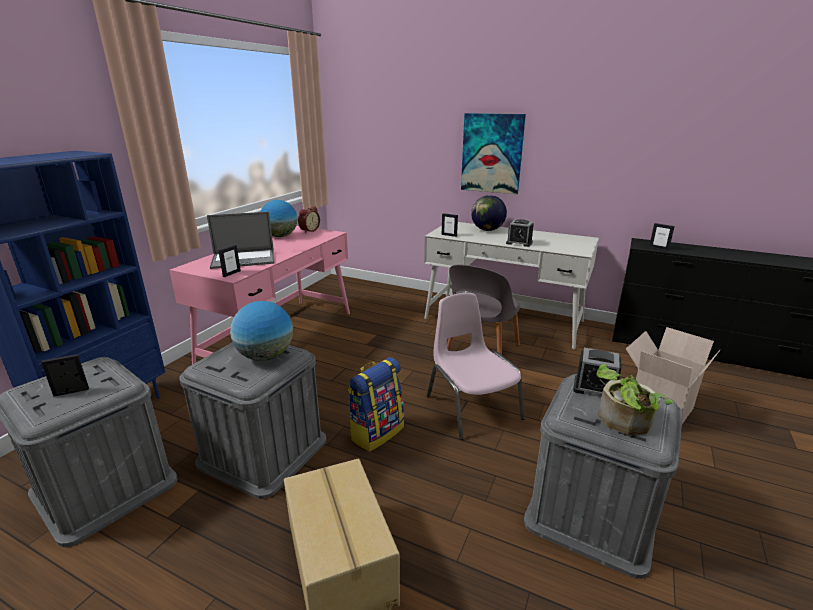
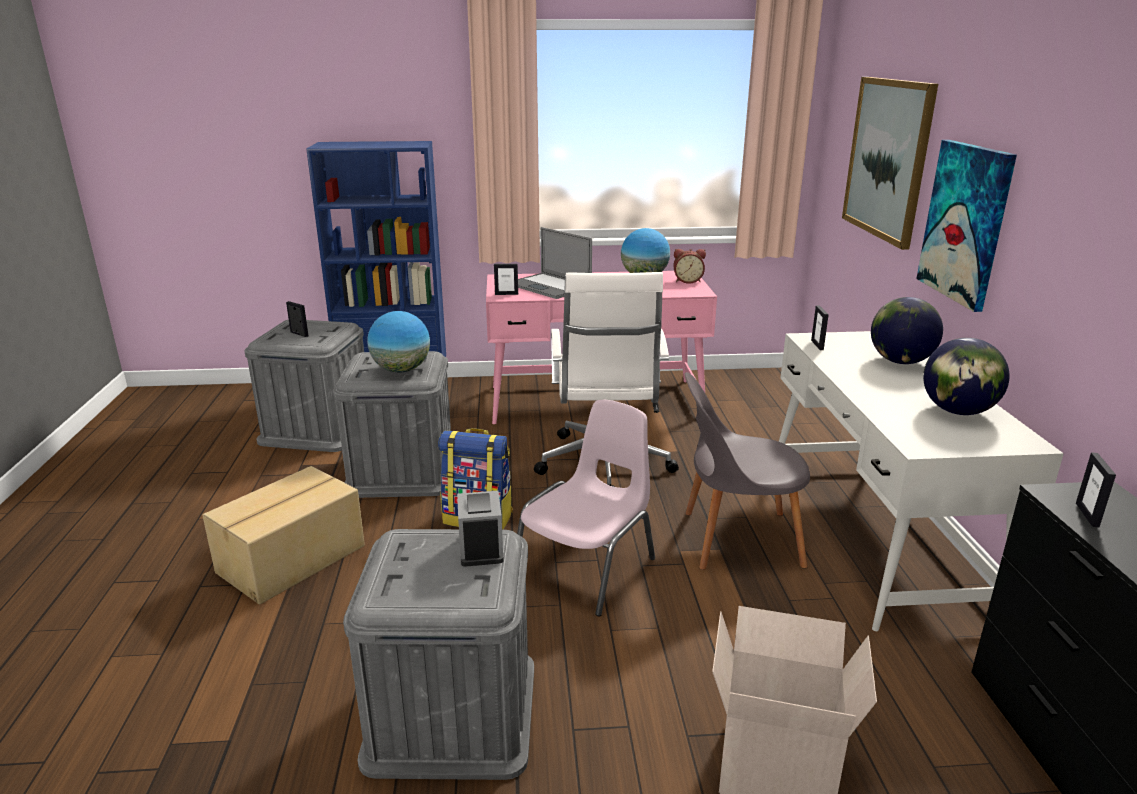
camera: 60 degrees right, 0 degrees up
alarm clock [506,219,534,247] -> none
potted plant [597,364,674,435] -> none
none -> white office chair [534,272,679,487]
none -> picture [842,77,938,250]
none -> globe [923,338,1010,415]

